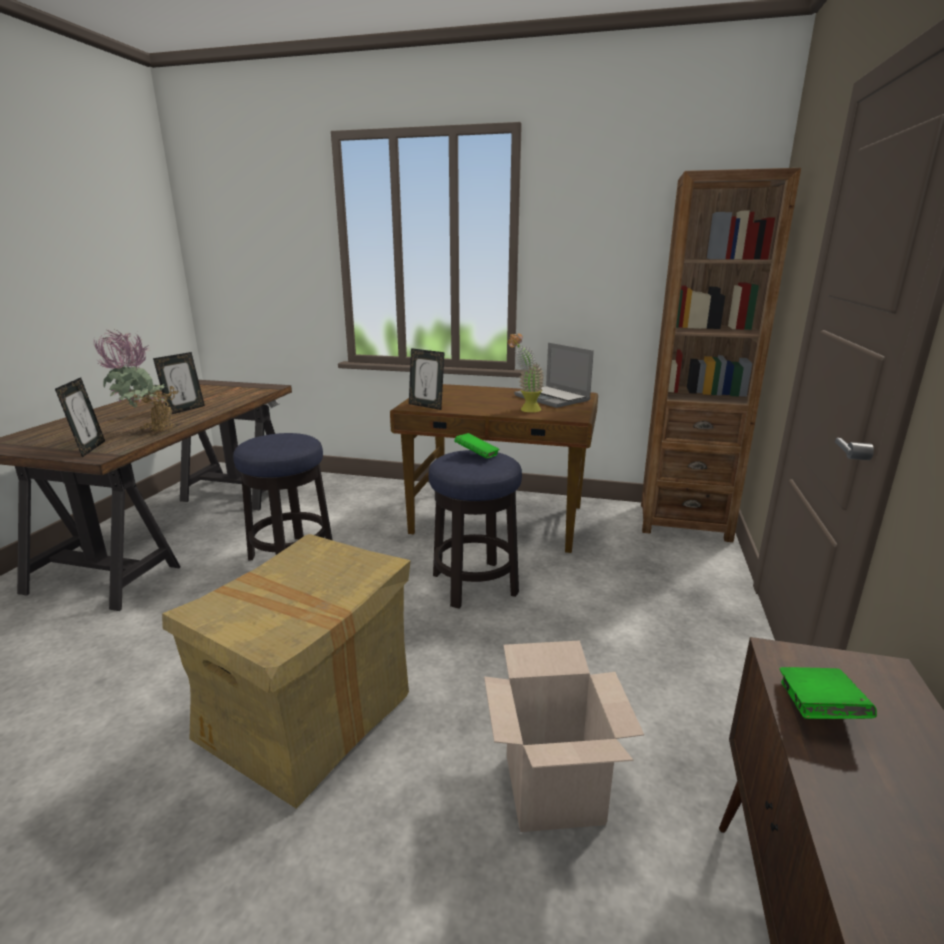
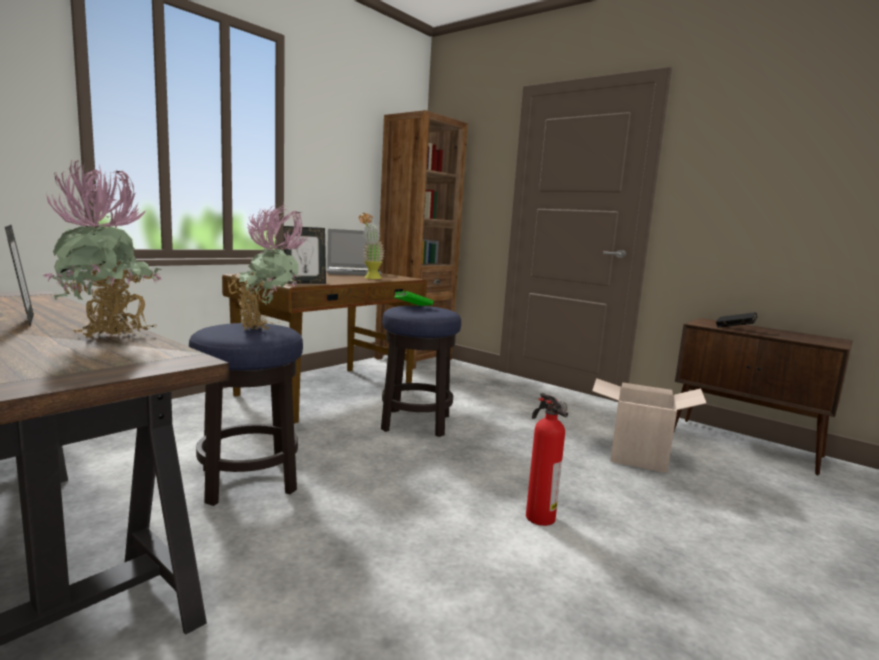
camera: 65 degrees left, 10 degrees down
picture frame [55,378,105,457] -> none
cardboard box [162,534,411,809] -> fire extinguisher [526,393,568,526]
green book [779,667,877,719] -> black book [716,312,757,328]
none -> potted plant [227,205,307,330]

